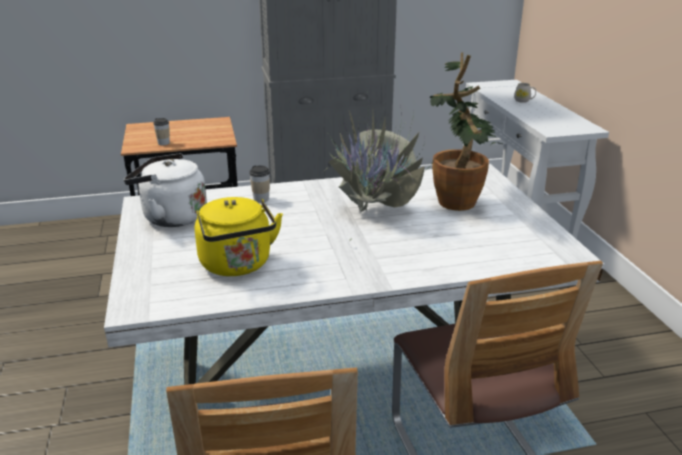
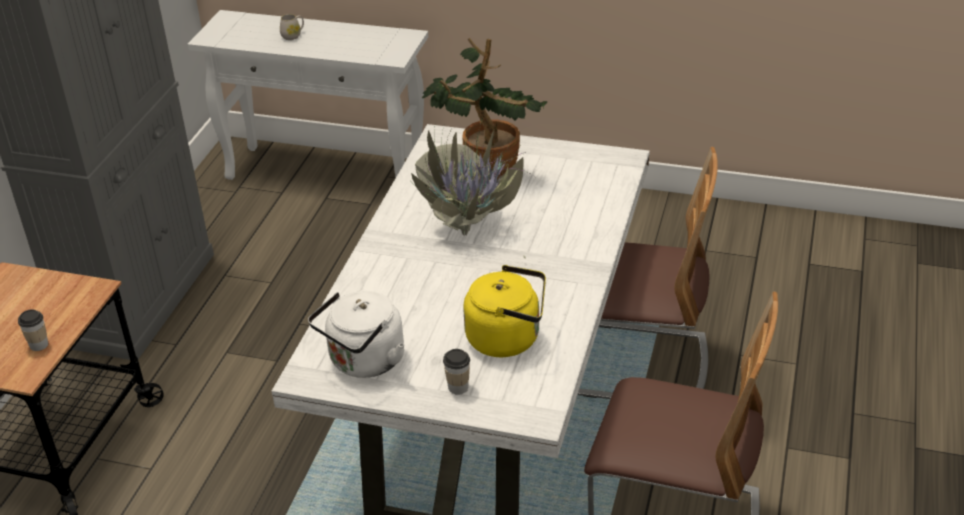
camera: 60 degrees left, 10 degrees up
cup [249,166,270,202] -> cup moved to [443,349,470,395]

